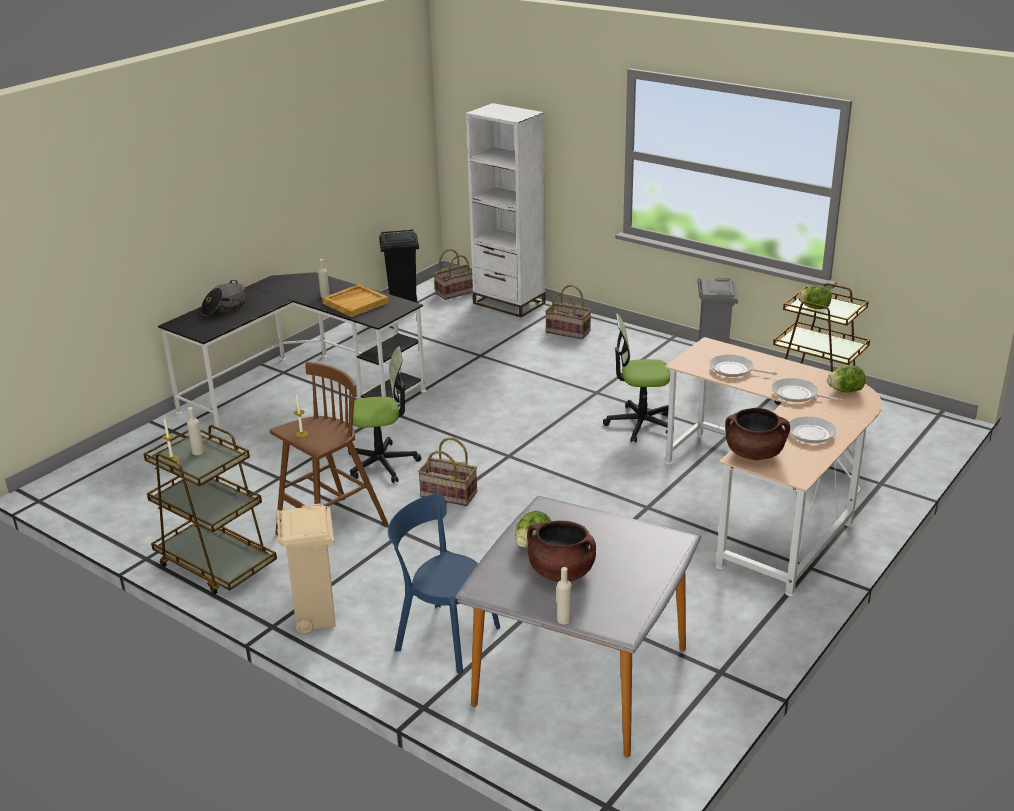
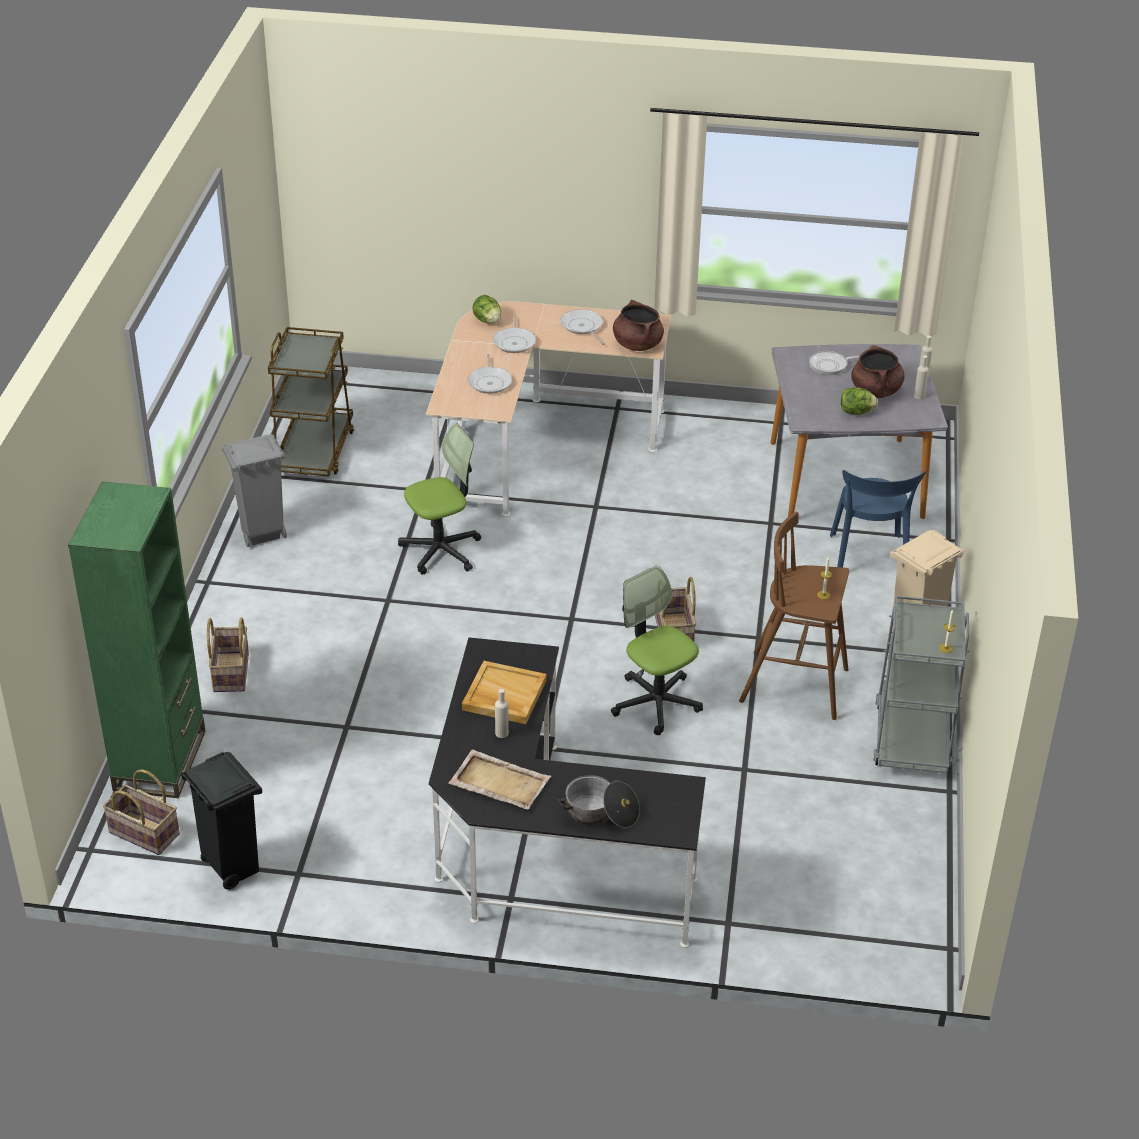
camera: 120 degrees left, 10 degrees up
brown cart [143,425,277,594] -> grey cart [873,596,969,773]
beige bottle [187,407,204,455] -> beige bottle moved to [914,355,929,399]
white bookcase [466,103,546,317] -> green bookcase [68,481,206,798]
office chair [603,314,674,443] -> office chair turned 90 degrees counterclockwise [398,424,481,575]
lettuce [798,285,831,309] -> none
none -> beige tray [448,749,551,810]
none -> frying pan [809,351,860,375]

